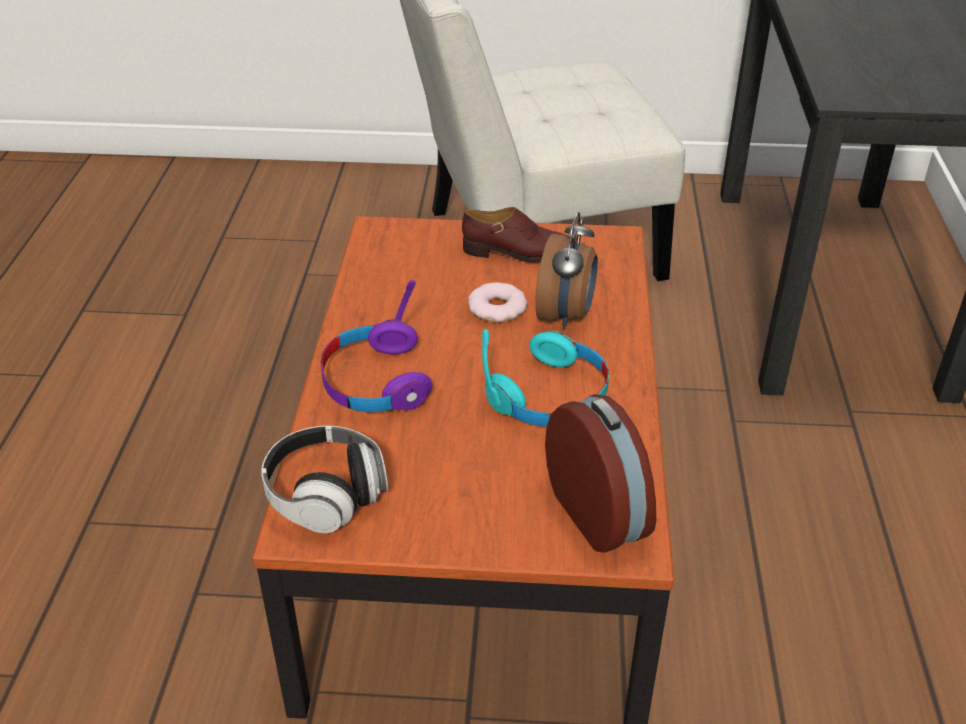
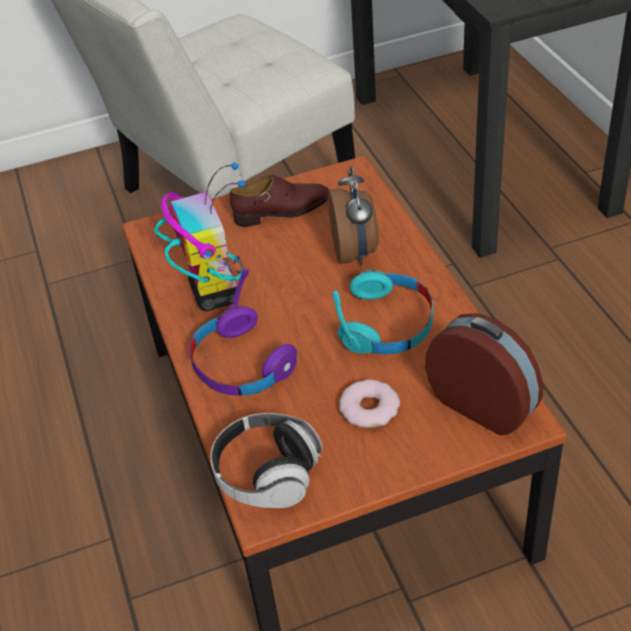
camera: 20 degrees left, 5 degrees up
donut [468,282,527,322] -> donut moved to [339,379,400,428]
none -> toy robot [154,162,245,311]

